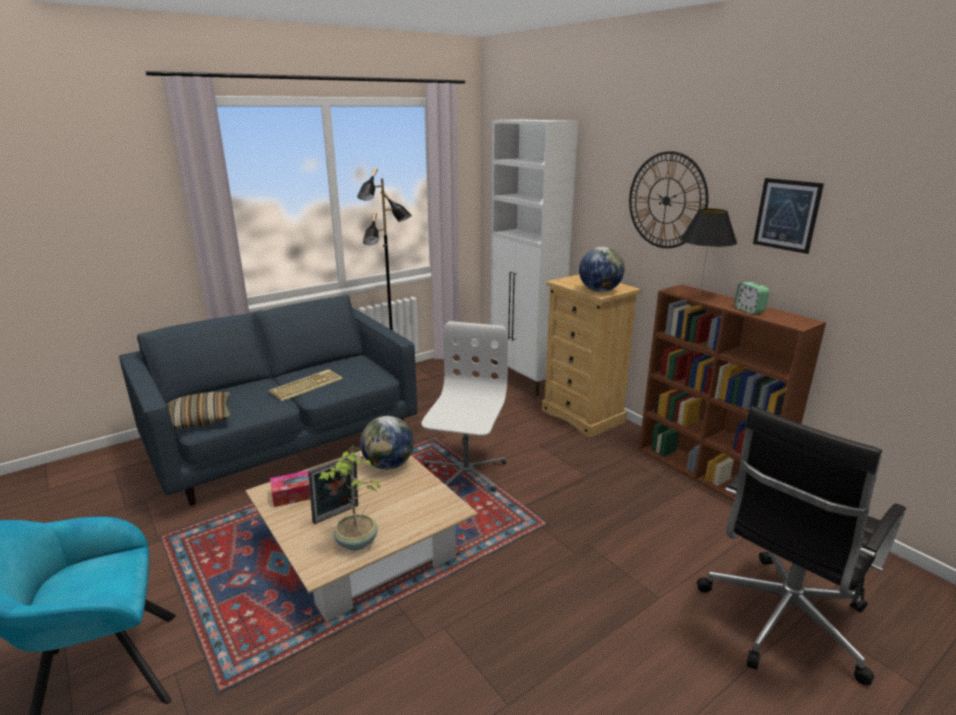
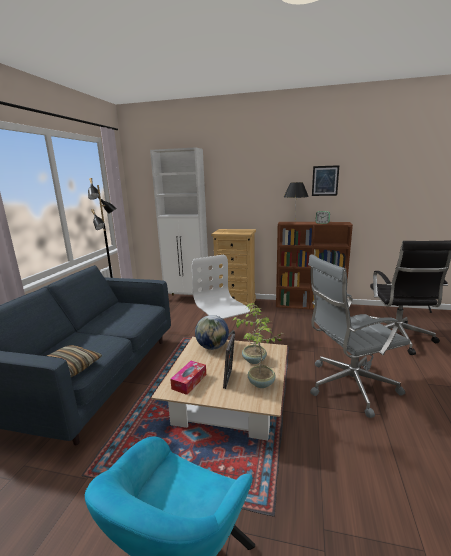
camera: 40 degrees left, 5 degrees down
keyboard [269,369,342,401] -> none
globe [579,247,624,292] -> none
wall clock [629,151,709,248] -> none
none -> potted plant [232,303,271,364]
none -> grey office chair [308,254,410,418]

